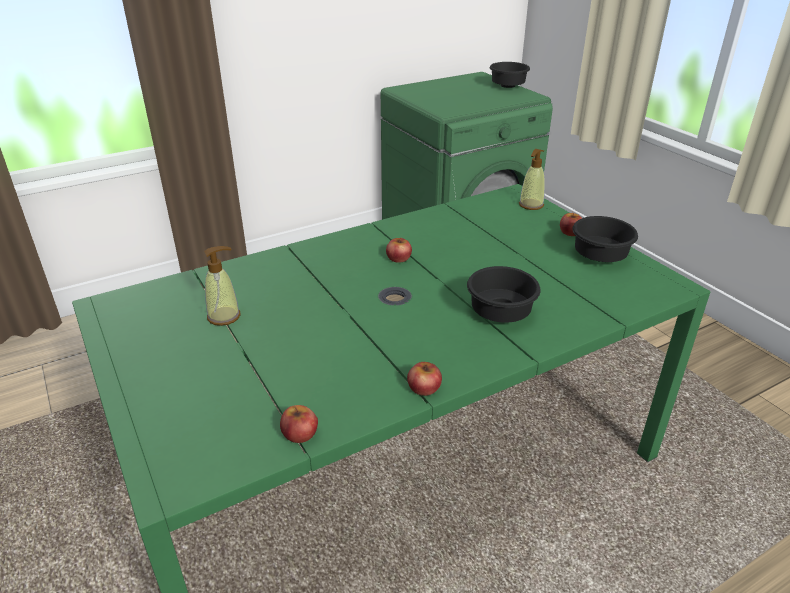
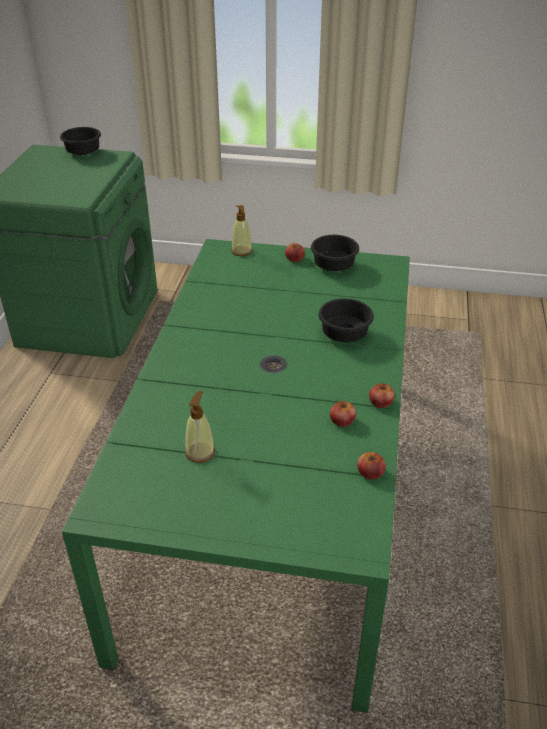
camera: 50 degrees left, 5 degrees up
apple [386,238,412,263] -> apple moved to [330,401,356,427]

